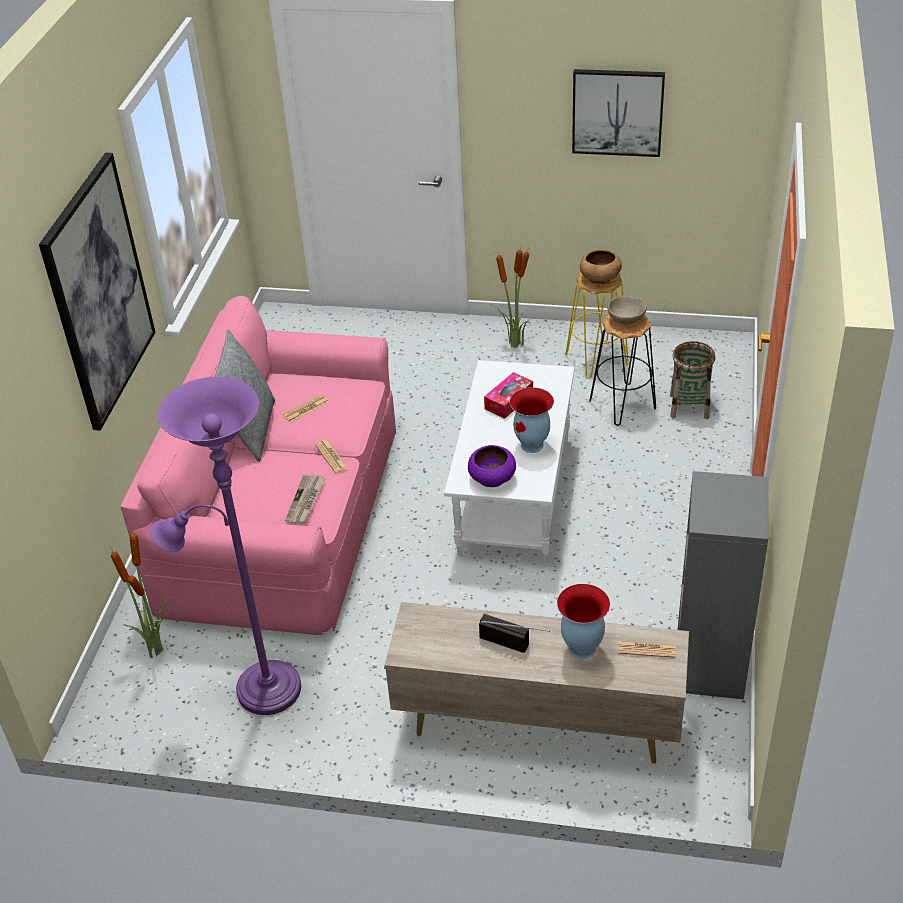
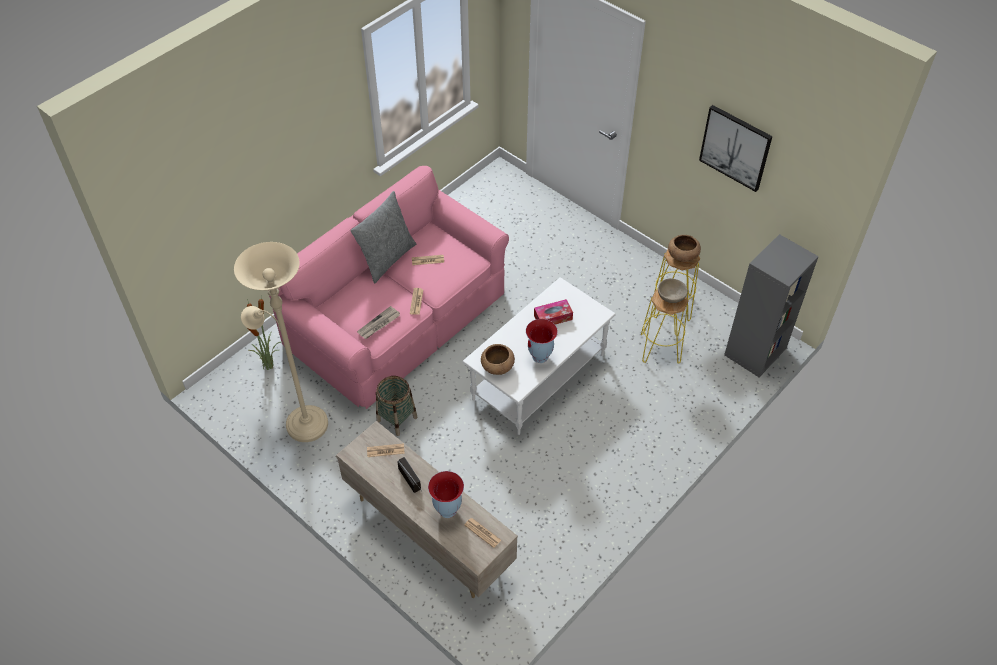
camera: 30 degrees right, 10 degrees up
picture [39,153,156,431] -> none
purple floor lamp [150,377,301,715] -> beige floor lamp [234,242,328,442]
purple bowl [468,445,516,487] -> brown bowl [481,344,515,375]
potted plant [490,246,536,348] -> none
black stool [589,314,656,426] -> yellow stool [641,289,688,364]
basket [670,341,715,419] -> basket moved to [376,376,417,436]
grey bookcase [677,471,768,699] -> grey bookcase moved to [724,234,819,377]
none -> newspaper [367,443,405,457]

